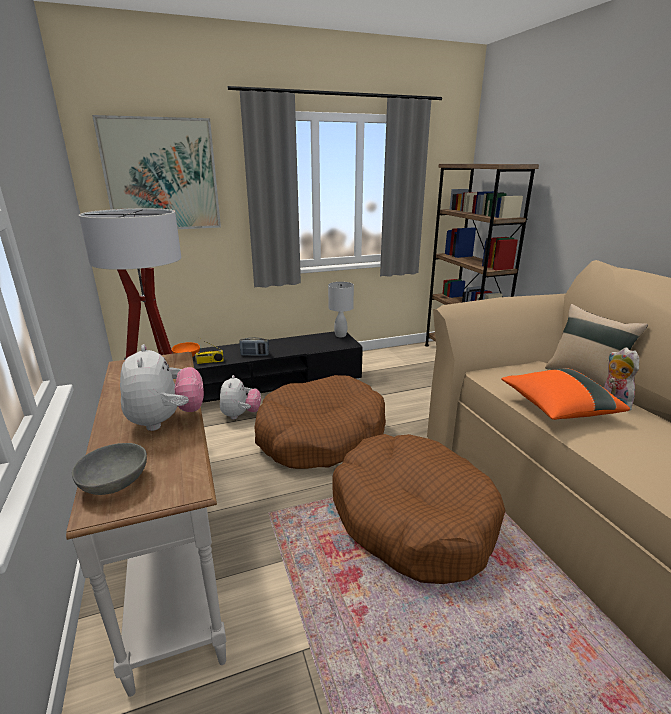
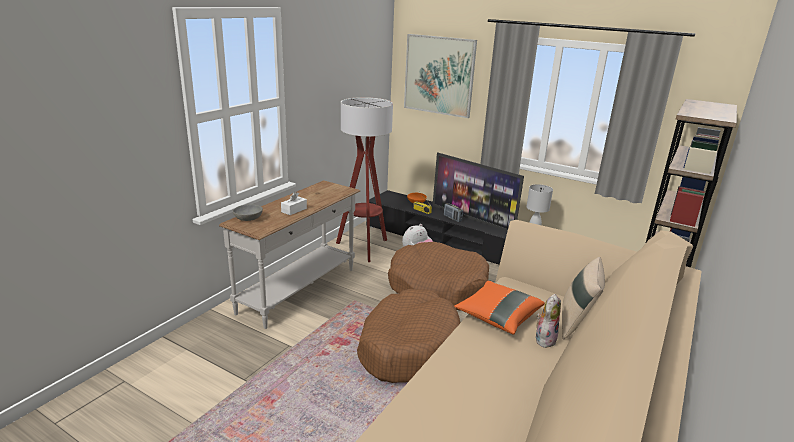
camera: 50 degrees right, 0 degrees up
plush toy [120,344,204,431] -> white tissue box [281,192,307,215]
none -> television [432,152,524,232]

